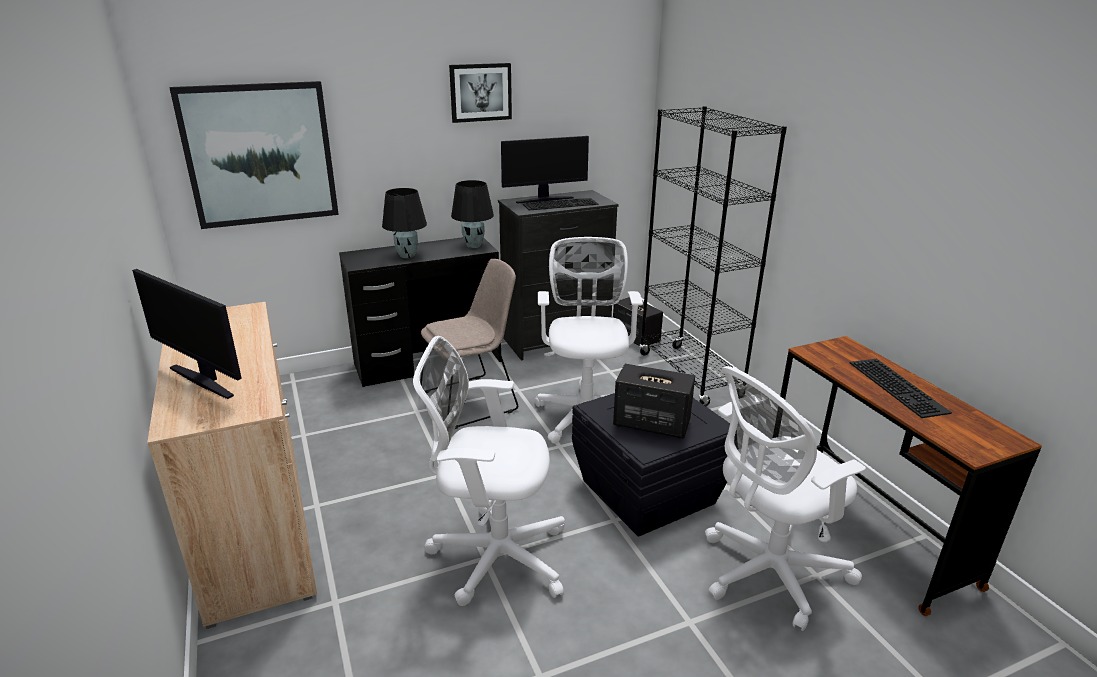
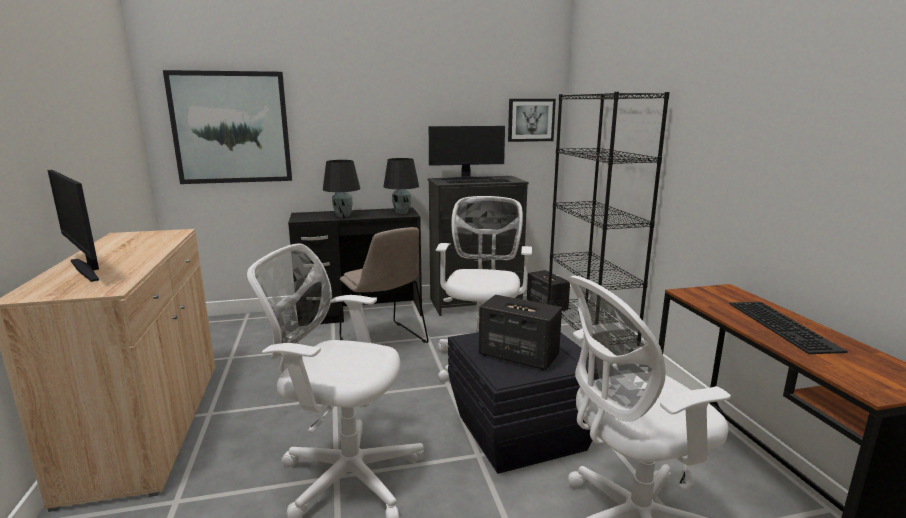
camera: 10 degrees right, 10 degrees down
beige chair [421,259,518,429] -> beige chair turned 75 degrees clockwise [340,227,429,343]
picture [449,63,512,123] -> picture moved to [508,99,556,142]

